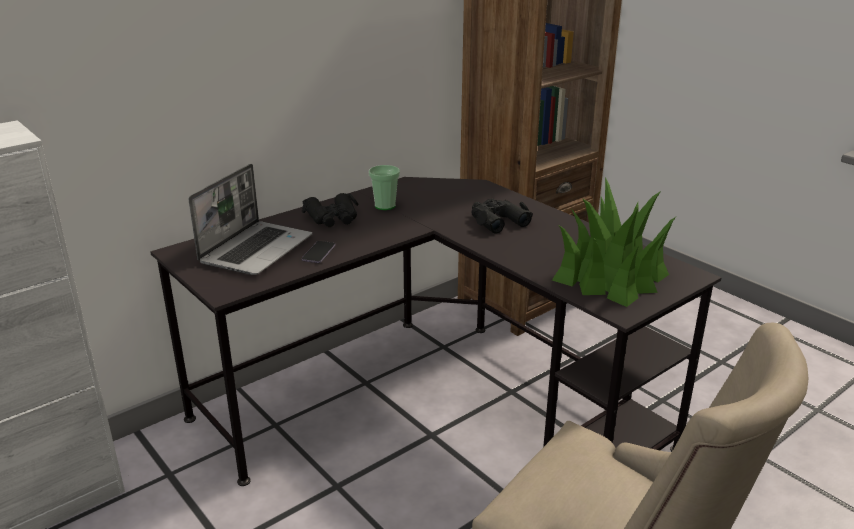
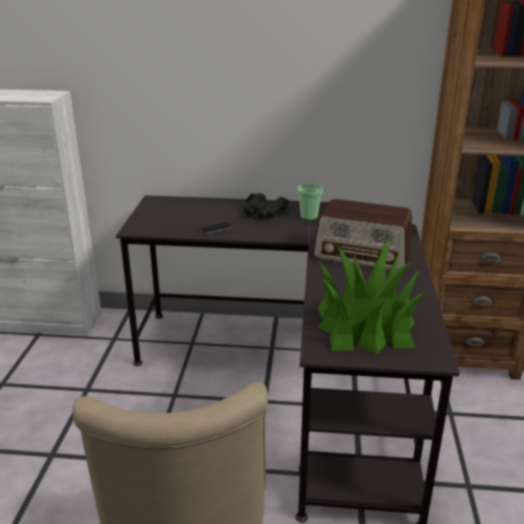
camera: 45 degrees right, 0 degrees up
laptop [189,164,312,275] -> none
black binoculars [471,199,533,234] -> radio [313,199,412,270]

